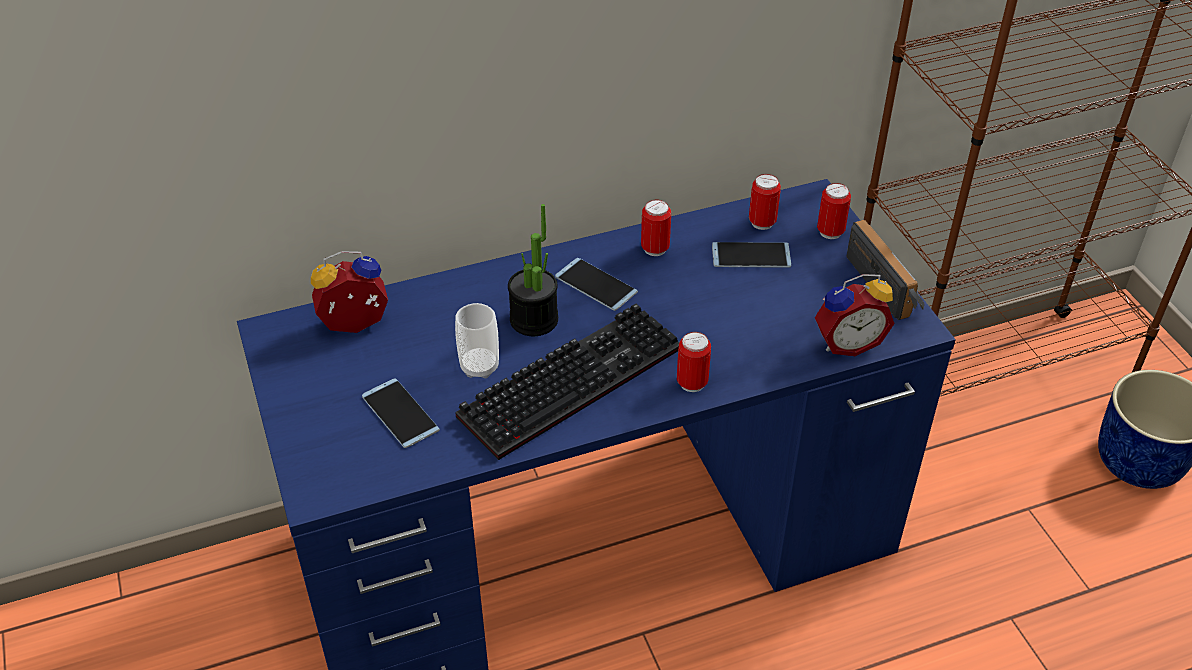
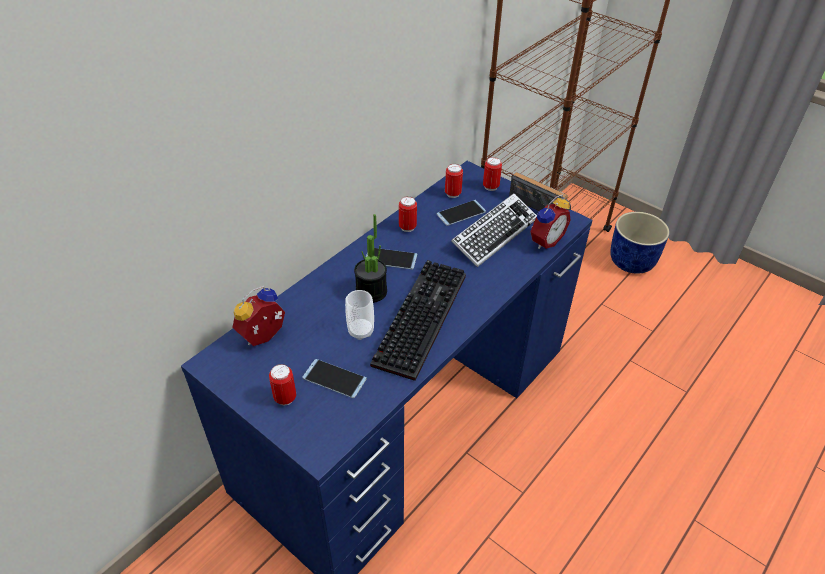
camera: 30 degrees left, 0 degrees up
can [677,332,711,392] -> can moved to [269,364,296,405]
none -> keyboard [451,193,537,267]

